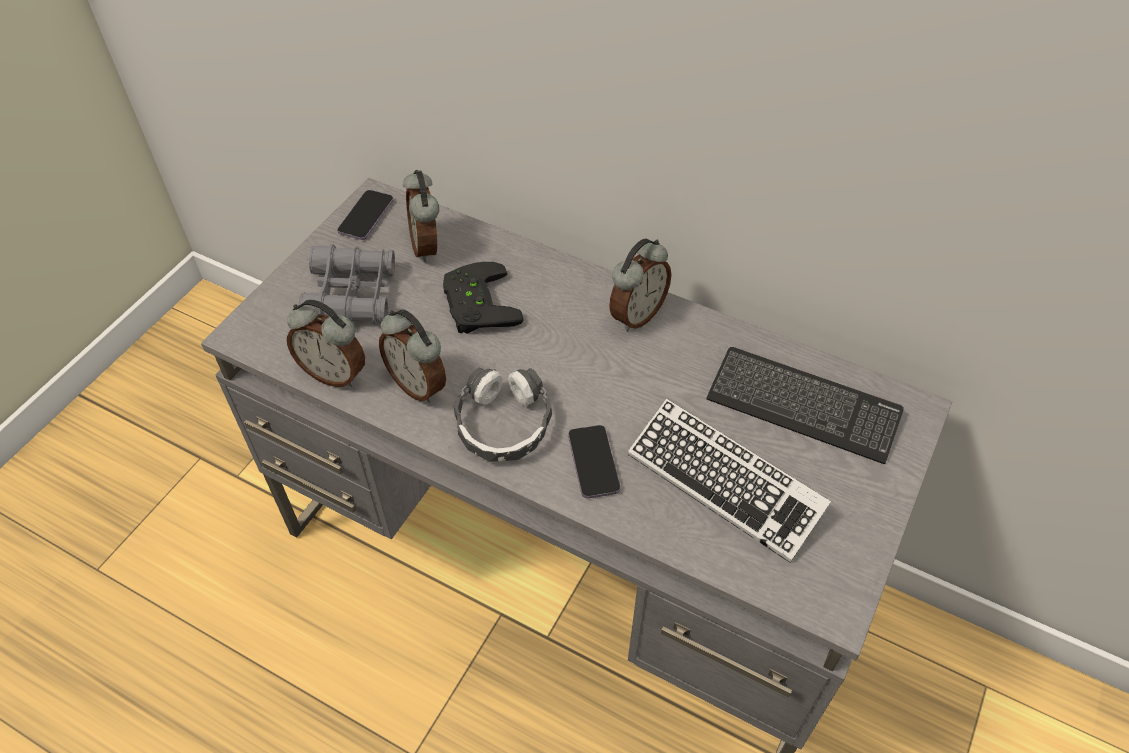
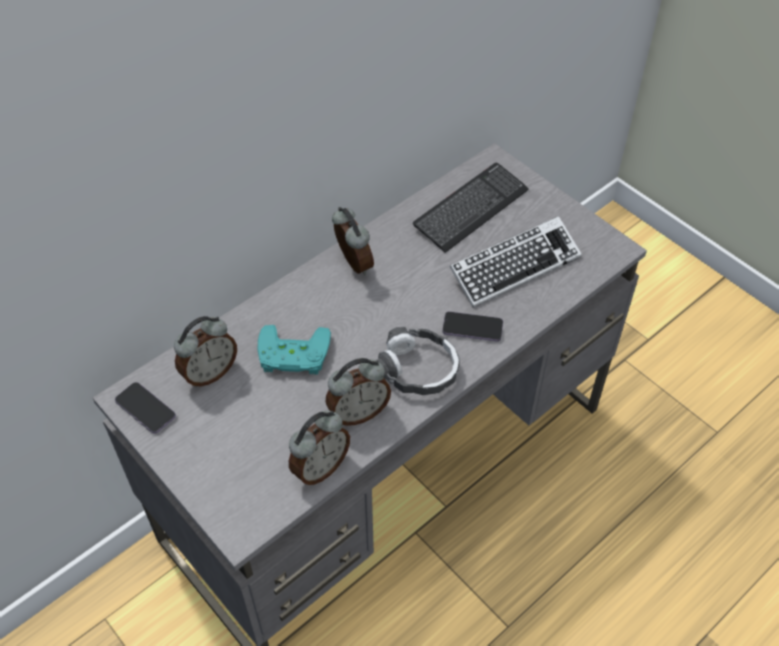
camera: 70 degrees left, 0 degrees up
grey binoculars [298,244,395,324] -> none
alarm clock [403,170,439,263] -> alarm clock turned 45 degrees counterclockwise [174,316,237,387]
black game controller [443,262,524,334] -> turquoise game controller [258,325,331,374]

